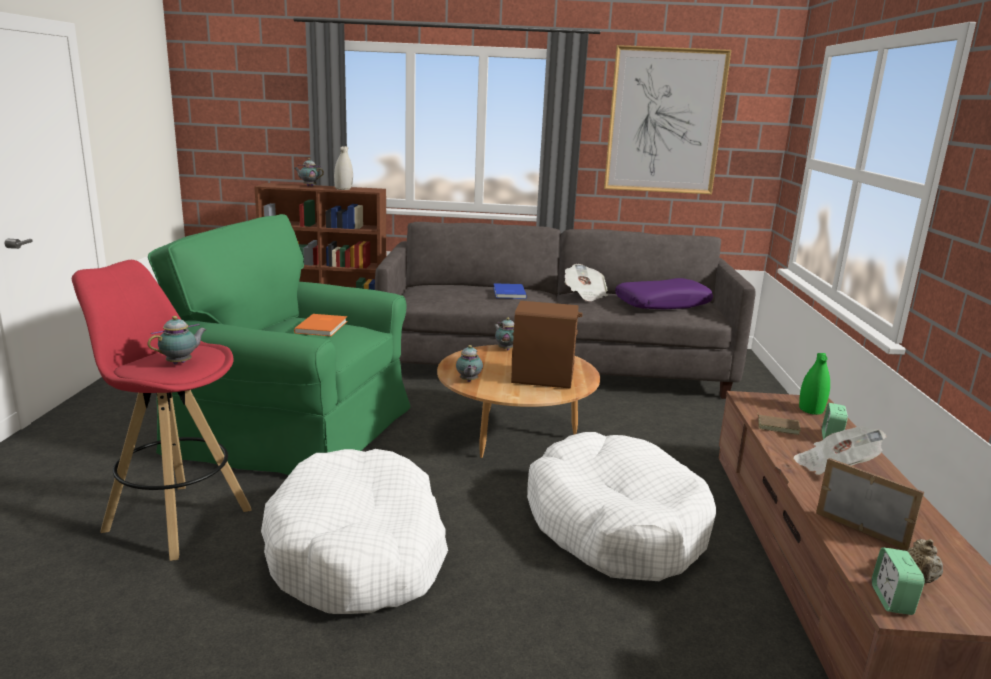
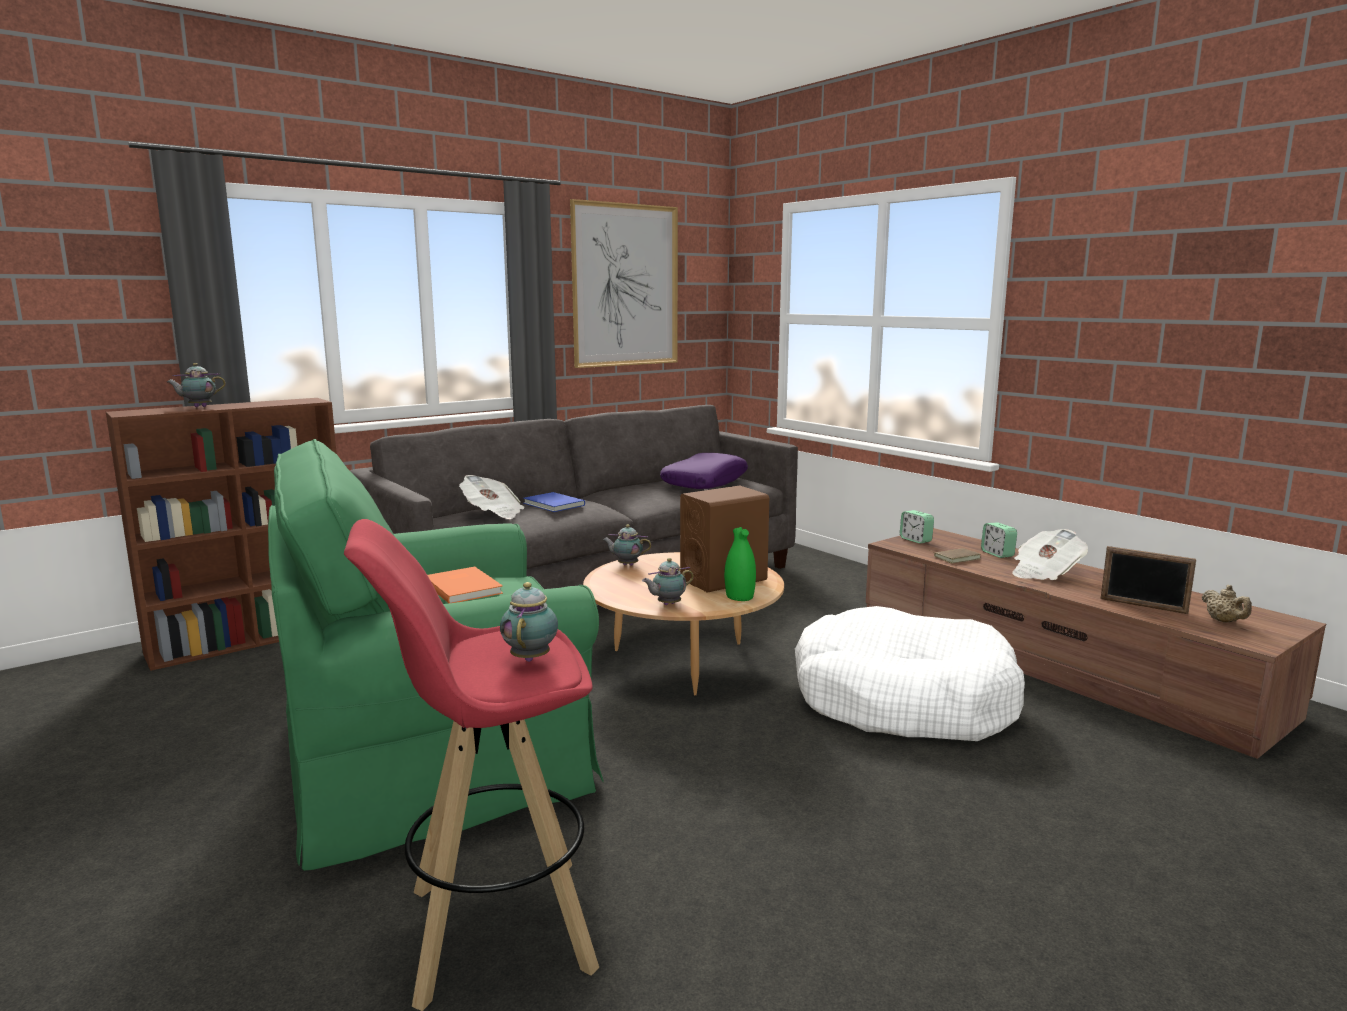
camera: 40 degrees left, 5 degrees down
white dog bed [261,449,448,614] -> none
white vase [334,146,353,190] -> none
teapot [456,345,483,382] -> teapot turned 105 degrees clockwise [642,558,694,605]
newspaper [565,264,608,301] -> newspaper moved to [459,475,525,519]
green vase [799,353,830,415] -> green vase moved to [724,527,756,601]
picture frame [816,458,924,551] -> picture frame turned 150 degrees counterclockwise [1101,546,1196,614]
alarm clock [872,547,924,615] -> alarm clock moved to [900,510,934,544]

